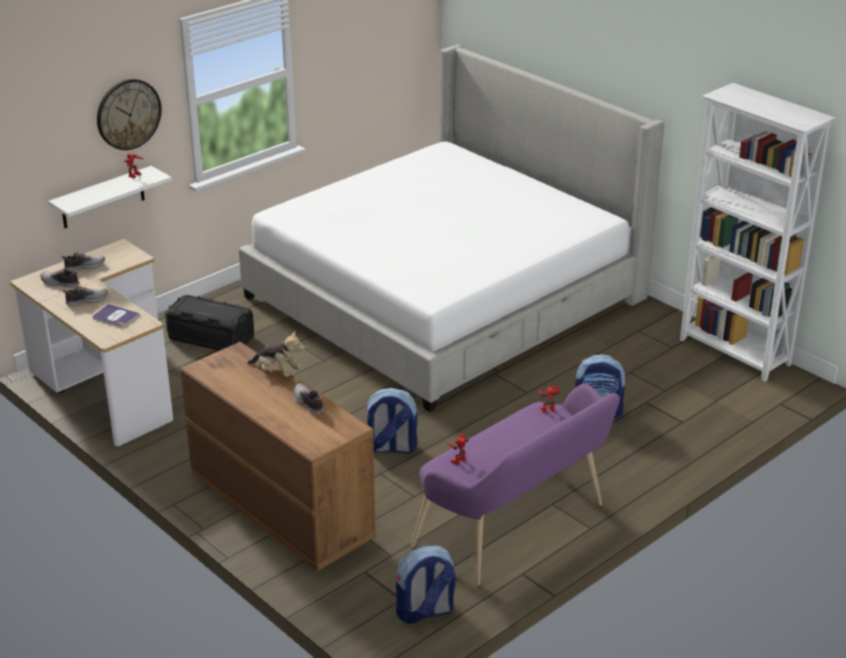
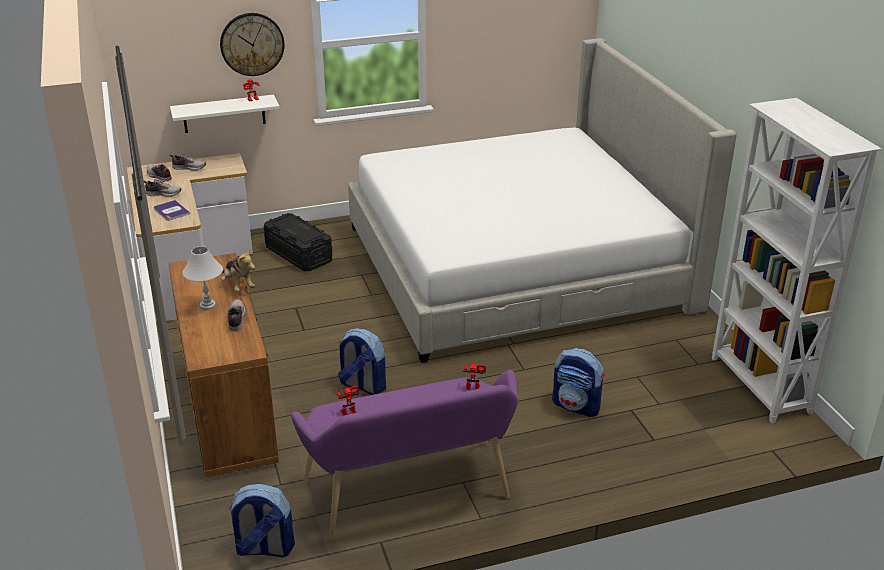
camera: 25 degrees right, 0 degrees up
none -> white table lamp [183,246,223,311]

